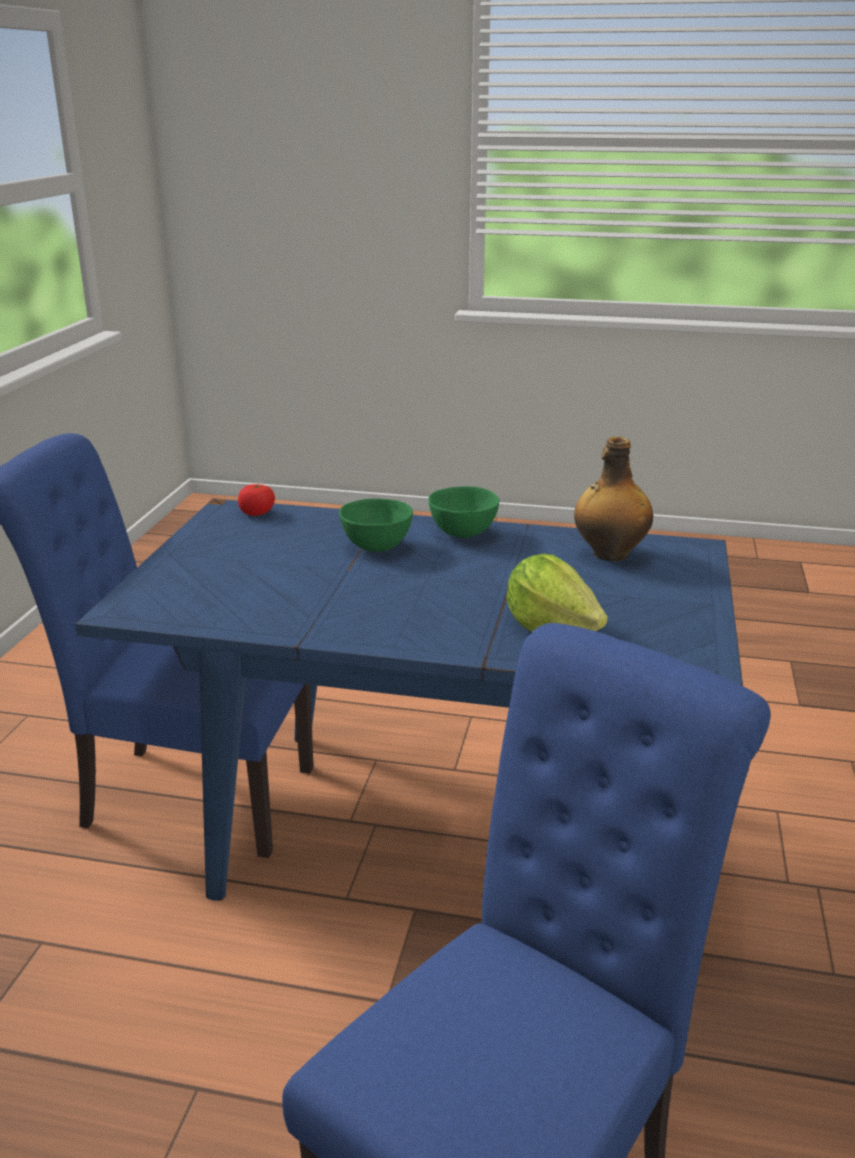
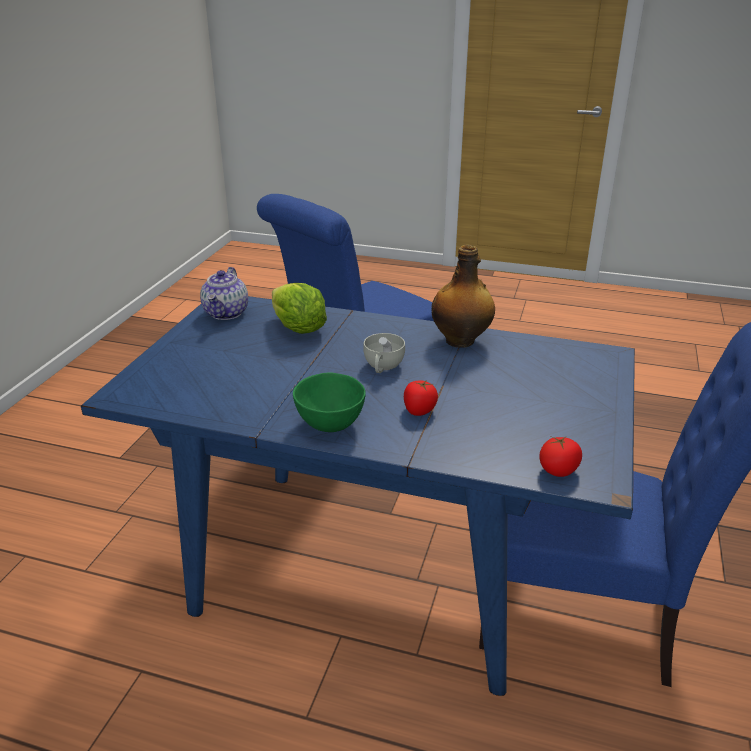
camera: 175 degrees left, 5 degrees up
green bowl [339,499,413,552] -> tomato [404,380,438,416]
bottle [574,436,653,561] -> bottle moved to [432,245,495,347]
none -> teapot [200,267,248,320]
none -> white cup [363,333,405,373]

